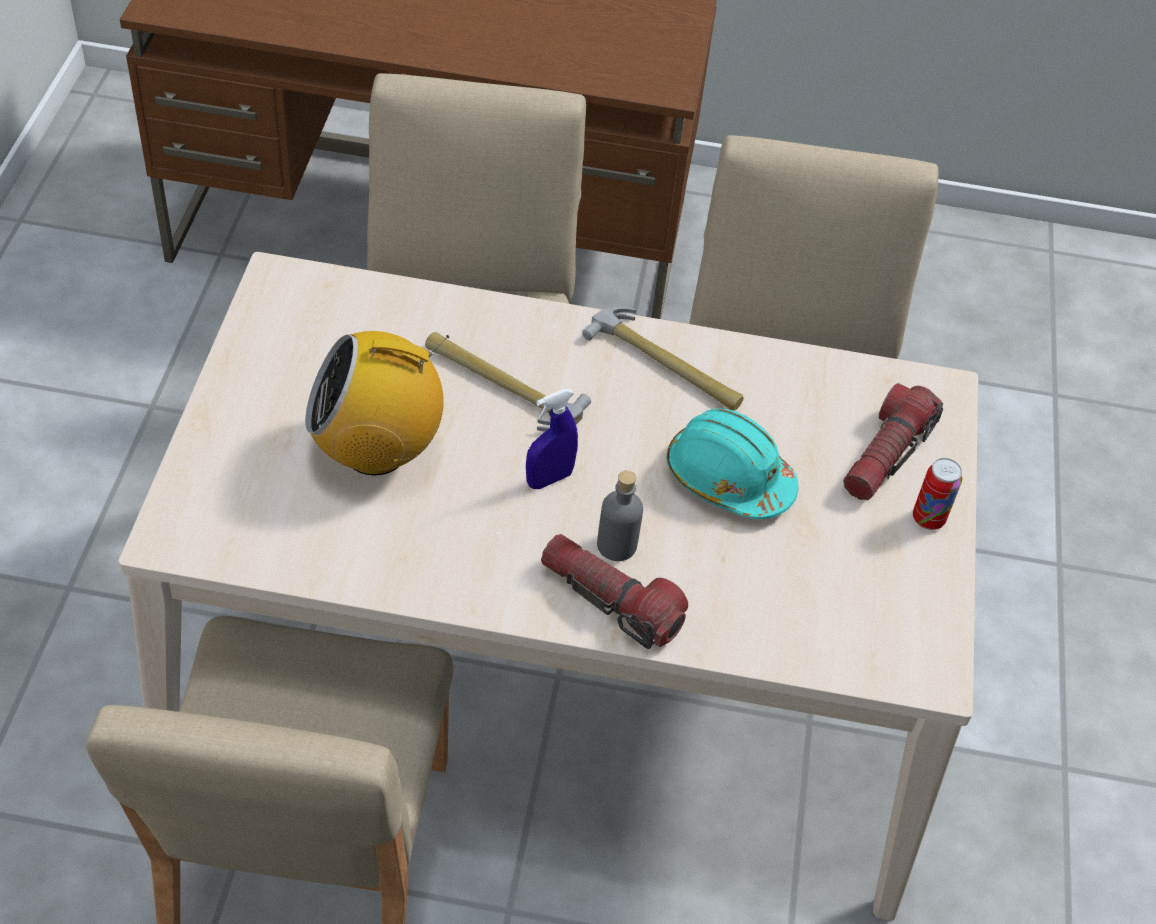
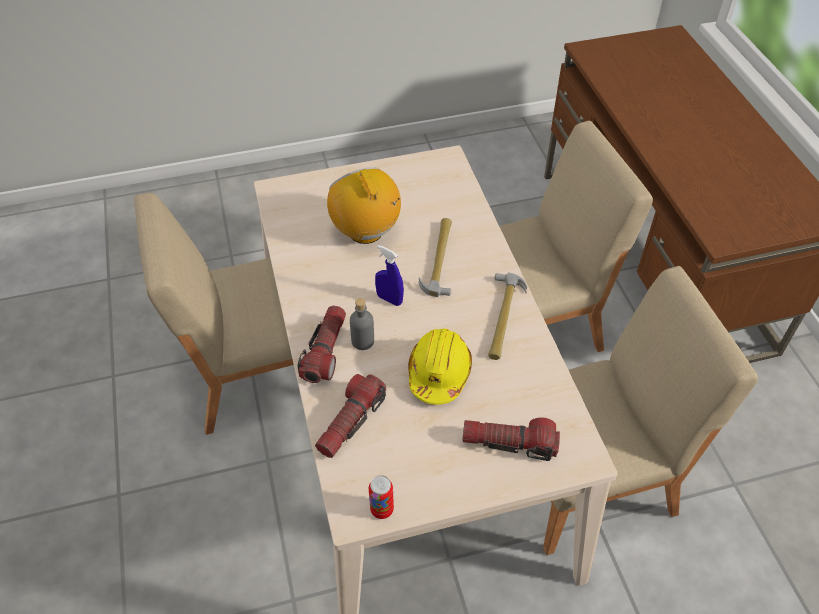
camera: 70 degrees right, 0 degrees up
turquoise hard hat [667,408,798,519] -> yellow hard hat [408,328,472,405]
can [913,458,962,530] -> can moved to [369,475,394,519]
none -> flashlight [315,374,386,458]

